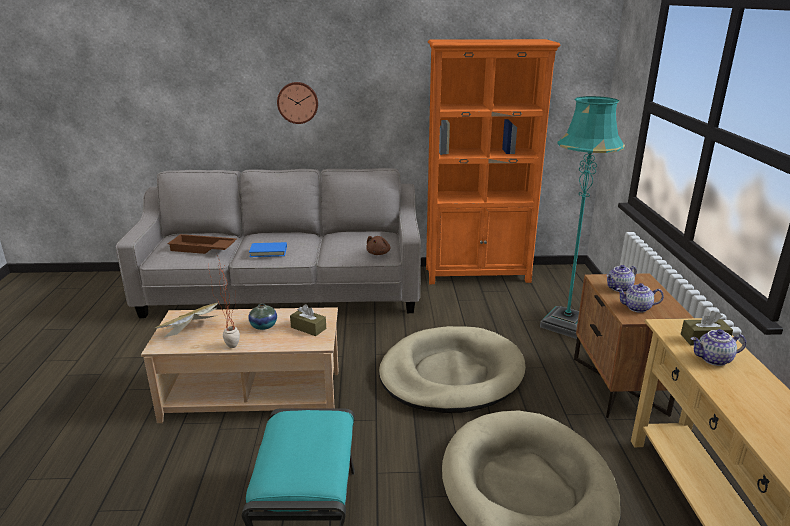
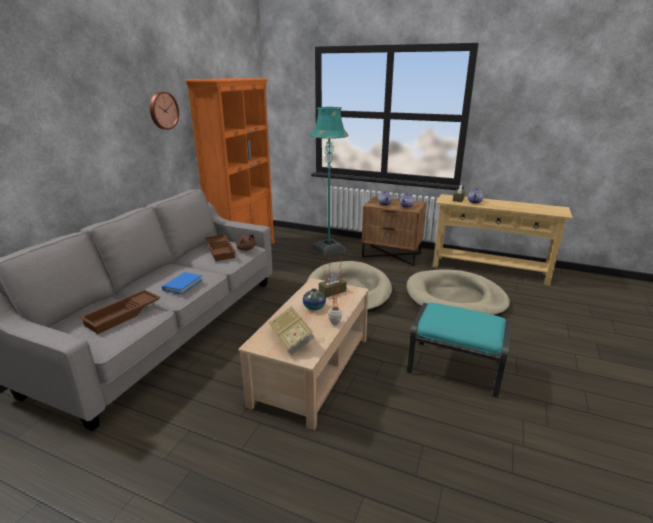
camera: 65 degrees left, 0 degrees up
wall clock [277,82,318,124] -> wall clock moved to [150,92,179,130]
none -> brown tray [205,235,236,261]

